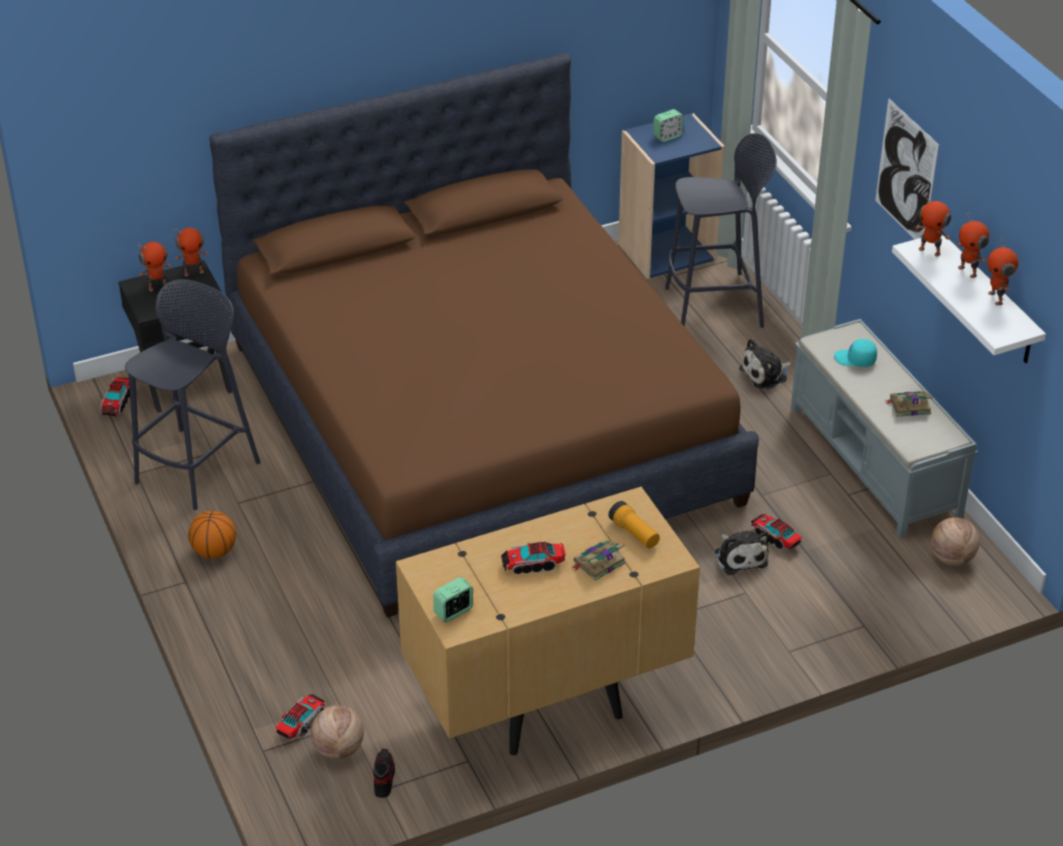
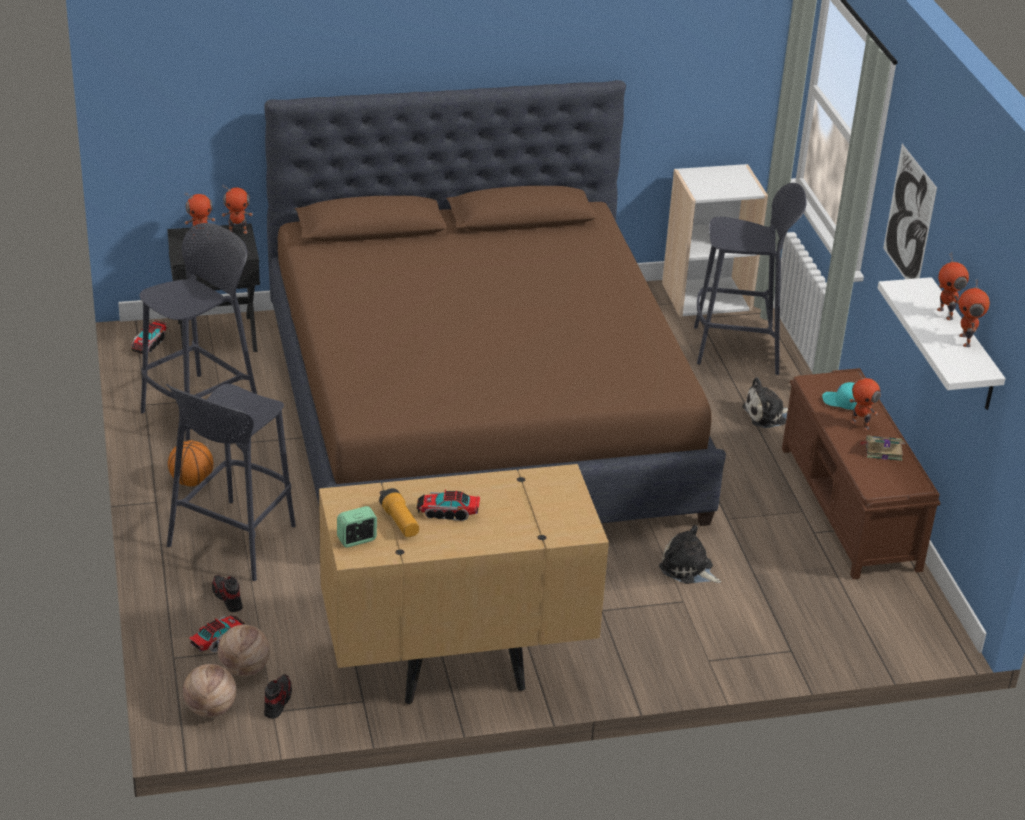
camera: 10 degrees right, 5 degrees down
book [572,539,626,581] -> none
flashlight [609,501,660,548] -> flashlight moved to [379,488,419,537]
blue bookcase [618,113,725,279] -> white bookcase [662,164,768,317]
alarm clock [653,109,684,142] -> none
plush toy [715,531,769,575] -> plush toy turned 135 degrees clockwise [659,525,721,584]
toy truck [751,514,802,550] -> none
grey bench [791,319,978,538] -> brown bench [782,368,940,579]
toy robot [916,193,951,257] -> toy robot moved to [849,370,881,431]
basketball [931,517,980,566] -> basketball moved to [183,664,237,717]
none -> grey stool [166,384,296,581]
none -> shoe [212,575,243,612]

